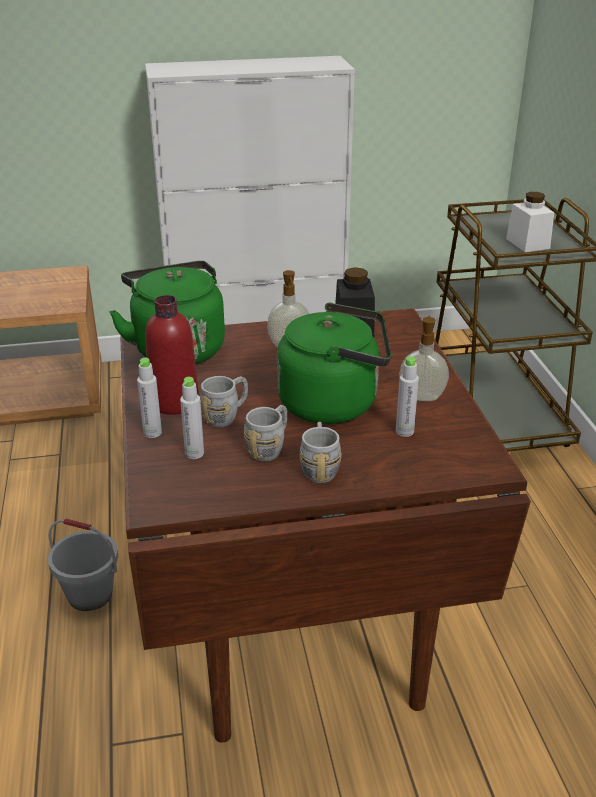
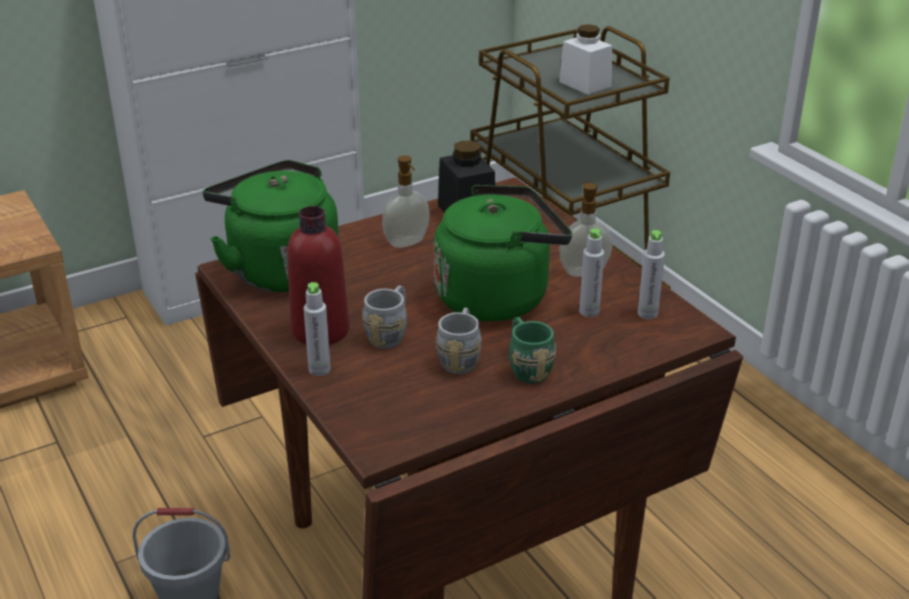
camera: 20 degrees left, 0 degrees up
grey bottle [180,377,204,459] -> grey bottle moved to [638,230,665,319]
grey mug [299,422,342,483] -> green mug [509,317,556,384]

